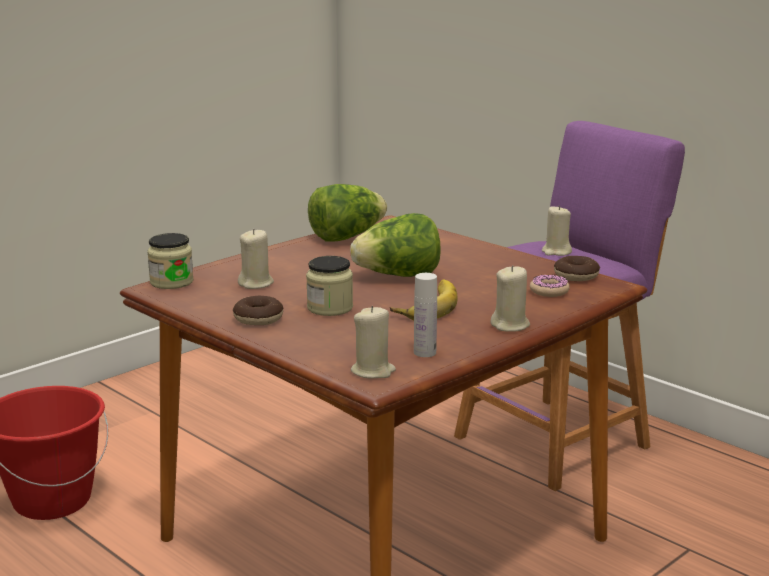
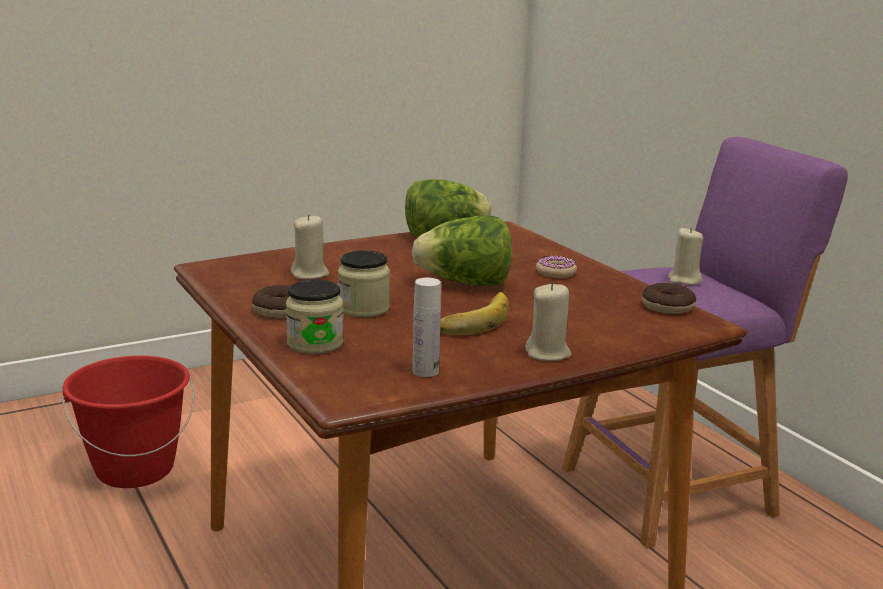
camera: 15 degrees right, 0 degrees up
jar [147,233,194,289] -> jar moved to [286,280,343,354]
beige candle [351,306,396,379] -> none
donut [530,275,570,297] -> donut moved to [536,255,577,278]

